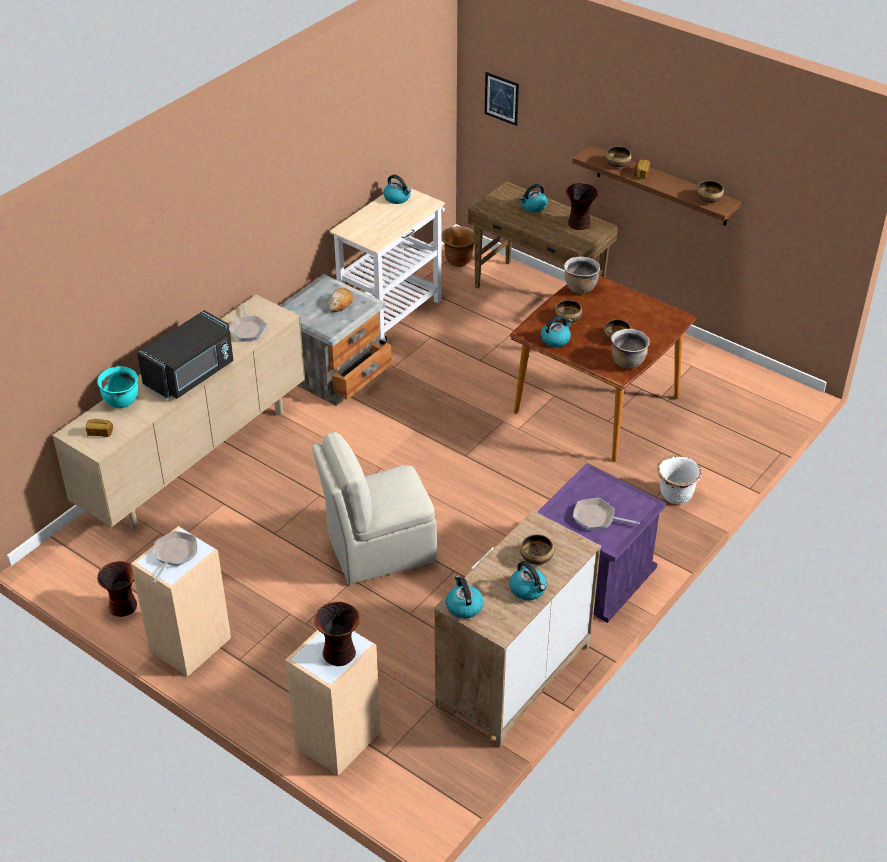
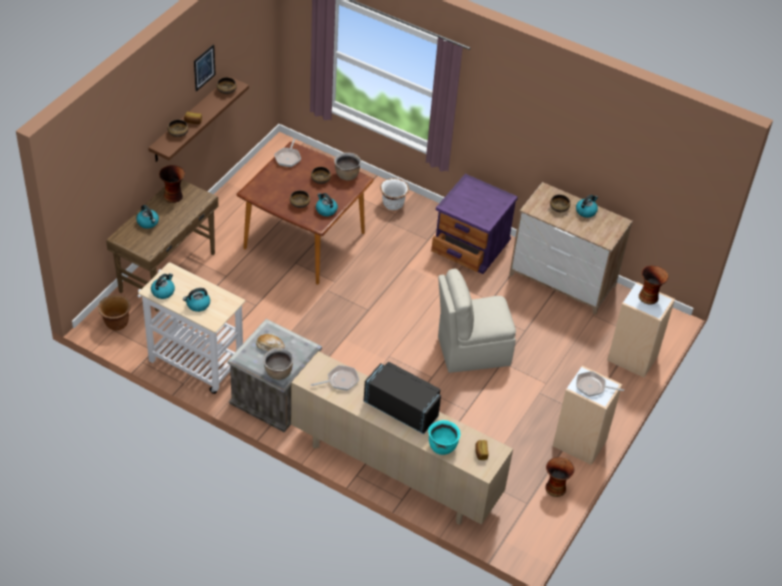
camera: 100 degrees left, 5 degrees up
beige chair [312,432,437,584] -> beige chair turned 105 degrees clockwise [438,269,516,373]
kettle [446,575,483,619] -> kettle moved to [183,288,210,312]
picture [485,72,519,126] -> picture moved to [194,44,216,92]
brown cooking pot [564,256,600,294] -> brown cooking pot moved to [263,348,294,380]
frying pan [573,498,640,530] -> frying pan moved to [274,138,301,167]

